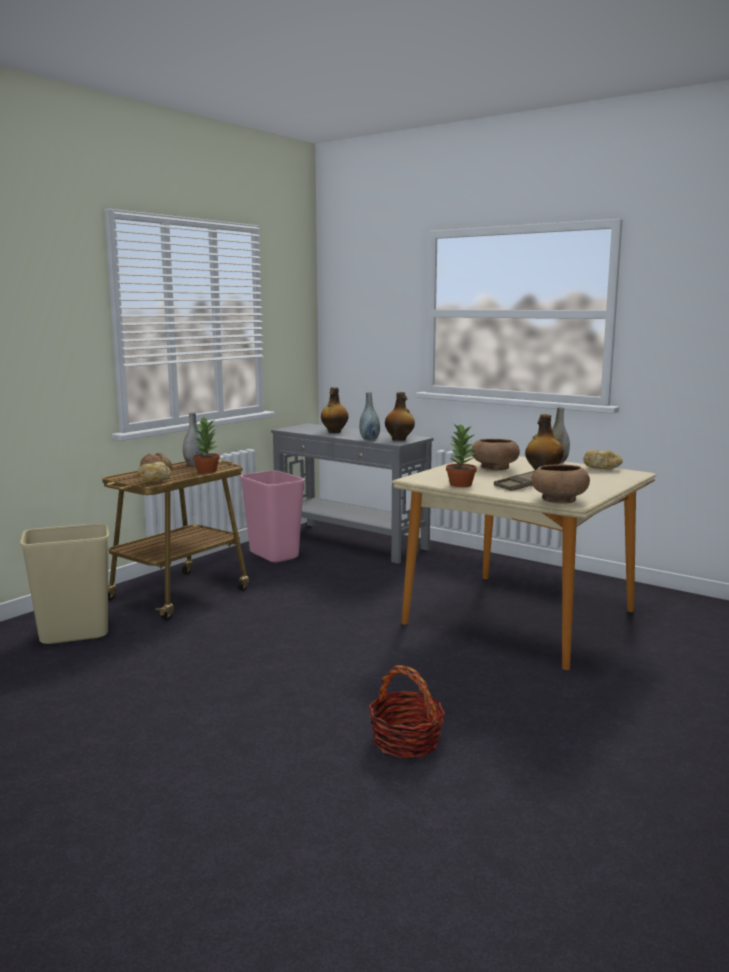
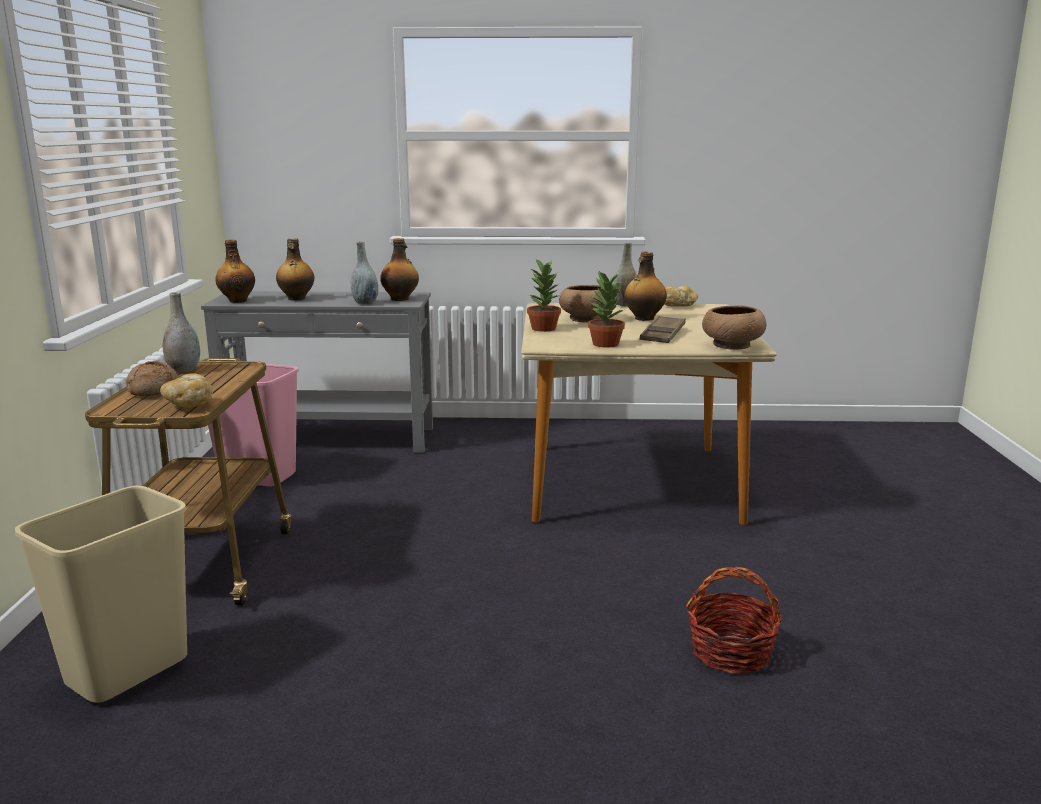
camera: 35 degrees left, 5 degrees up
potted plant [193,417,220,473] -> potted plant moved to [527,259,561,332]
none -> bottle [215,239,255,303]

